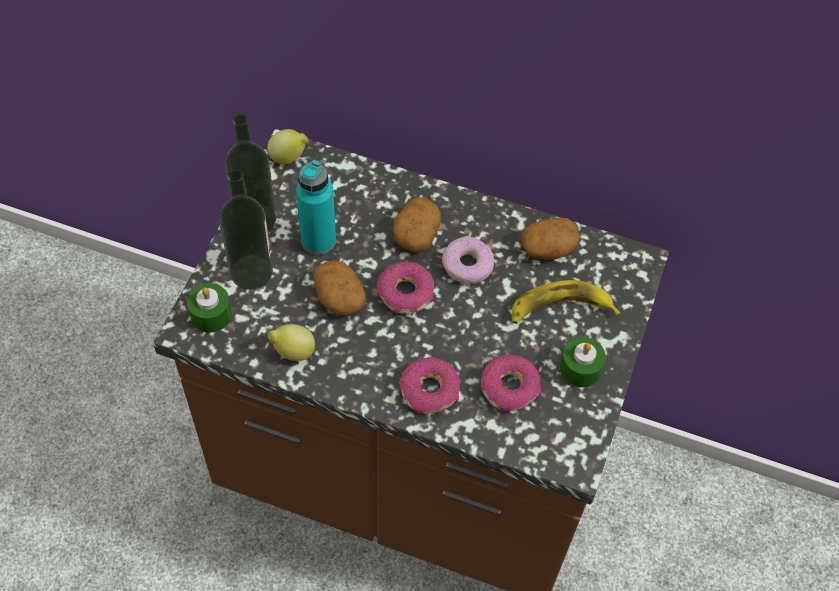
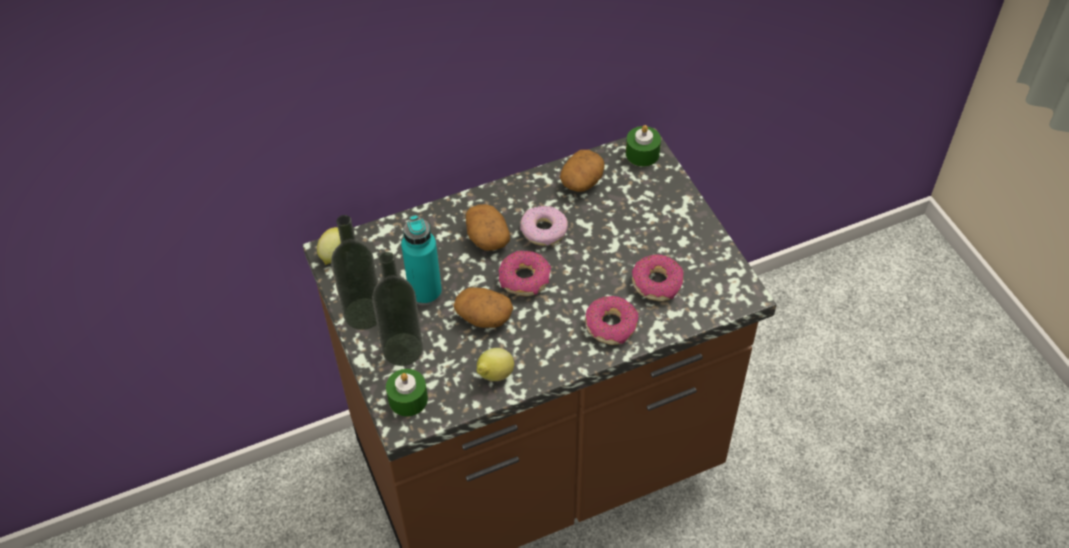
camera: 40 degrees left, 5 degrees down
banana [512,280,621,324] -> none
green candle [560,337,606,387] -> green candle moved to [626,125,661,167]

